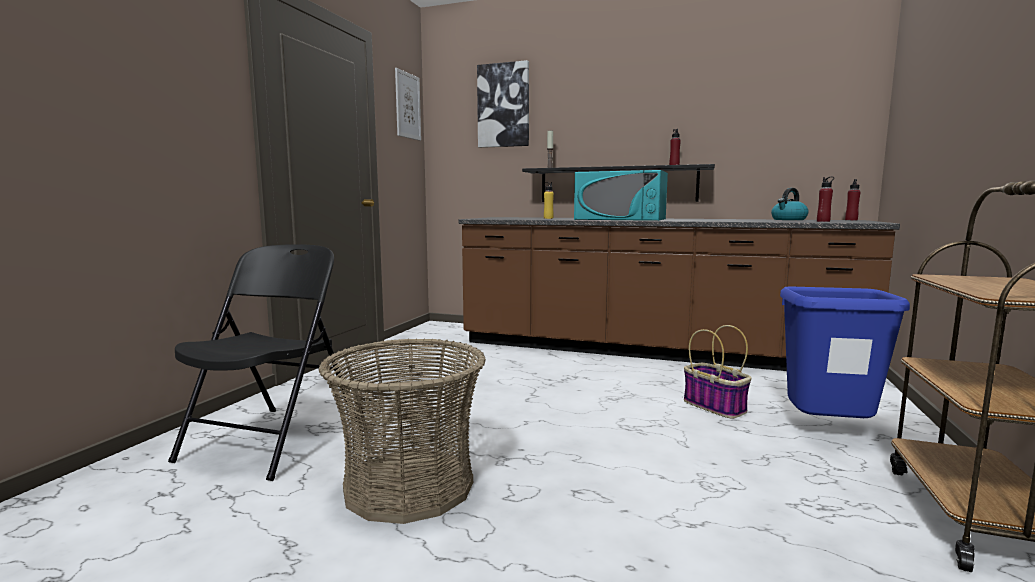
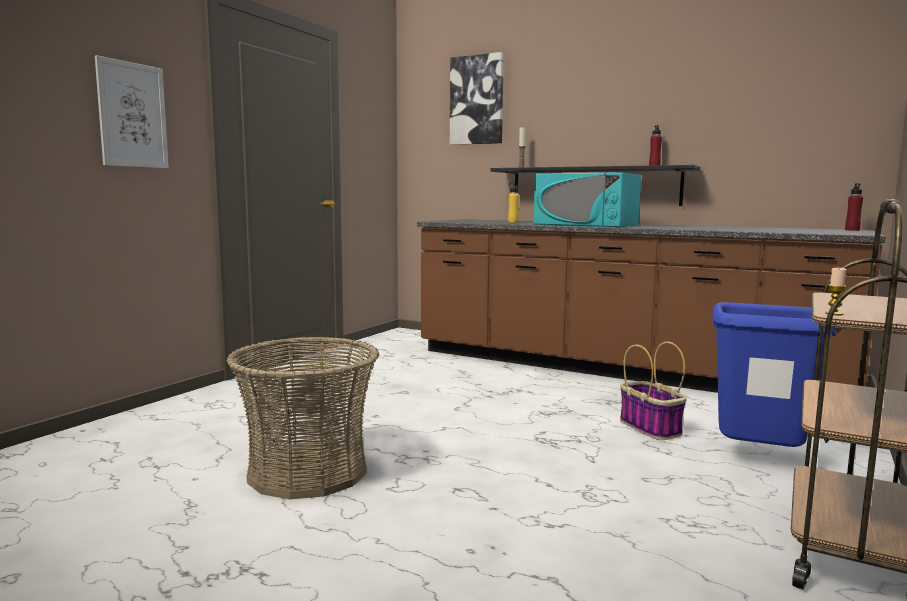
camera: 10 degrees right, 0 degrees up
black chair [168,244,357,481] -> none
picture [395,68,421,141] -> picture moved to [95,55,169,168]
kettle [771,188,809,220] -> none
red bottle [817,177,834,222] -> none
none -> candle [825,268,846,316]

